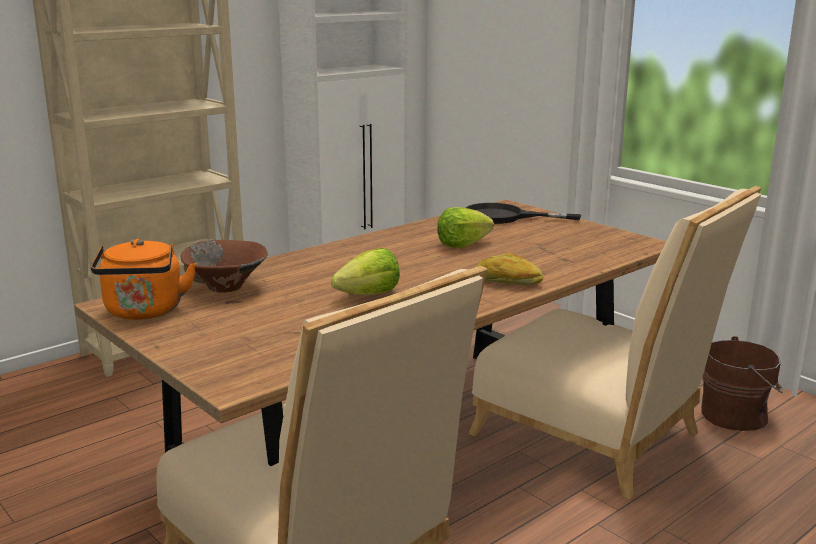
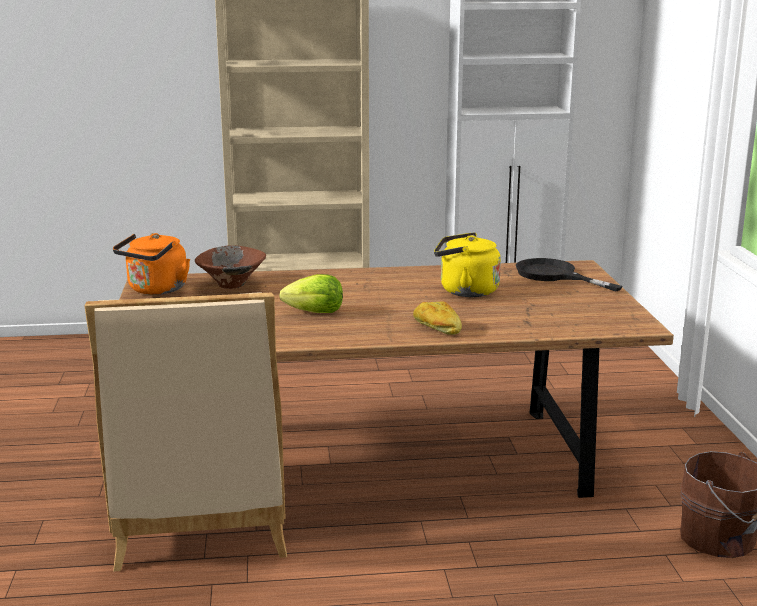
camera: 35 degrees right, 0 degrees up
lettuce [437,207,494,248] -> yellow kettle [434,232,501,297]
beige chair [468,186,761,499] -> none

